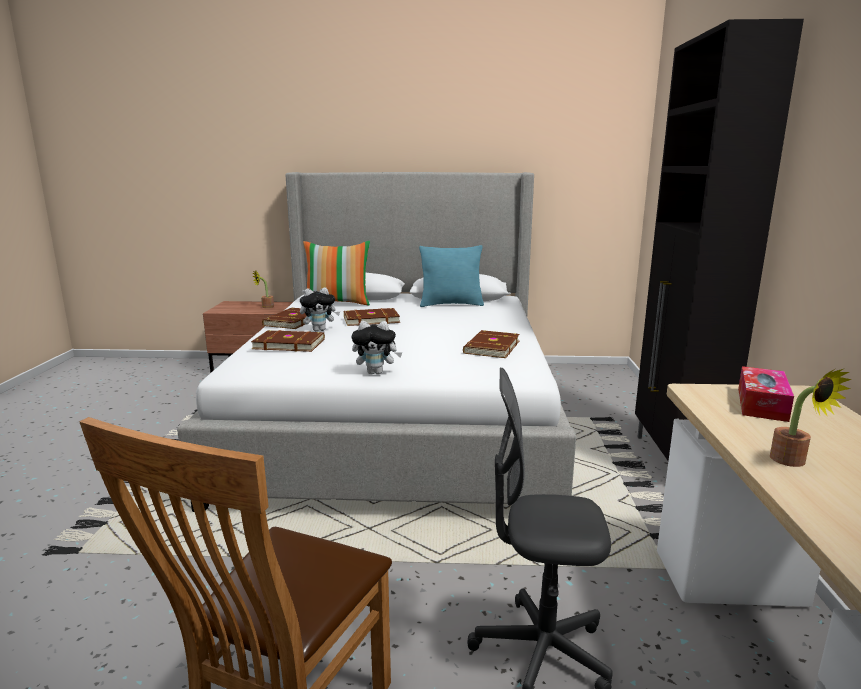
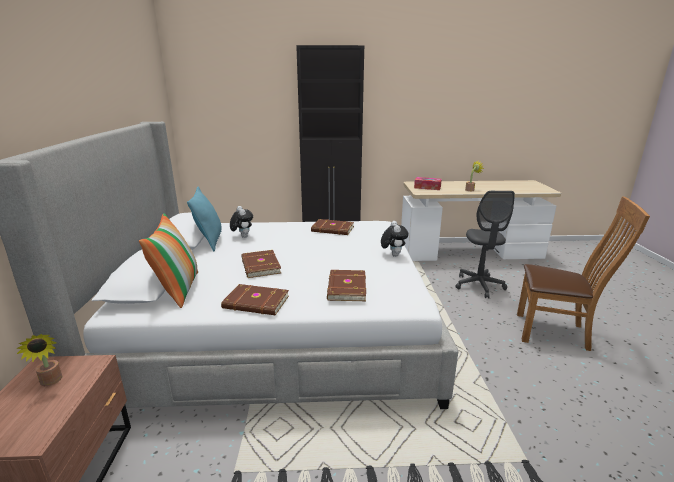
camera: 95 degrees left, 5 degrees up
plush toy [300,287,340,331] -> plush toy moved to [230,206,253,238]

